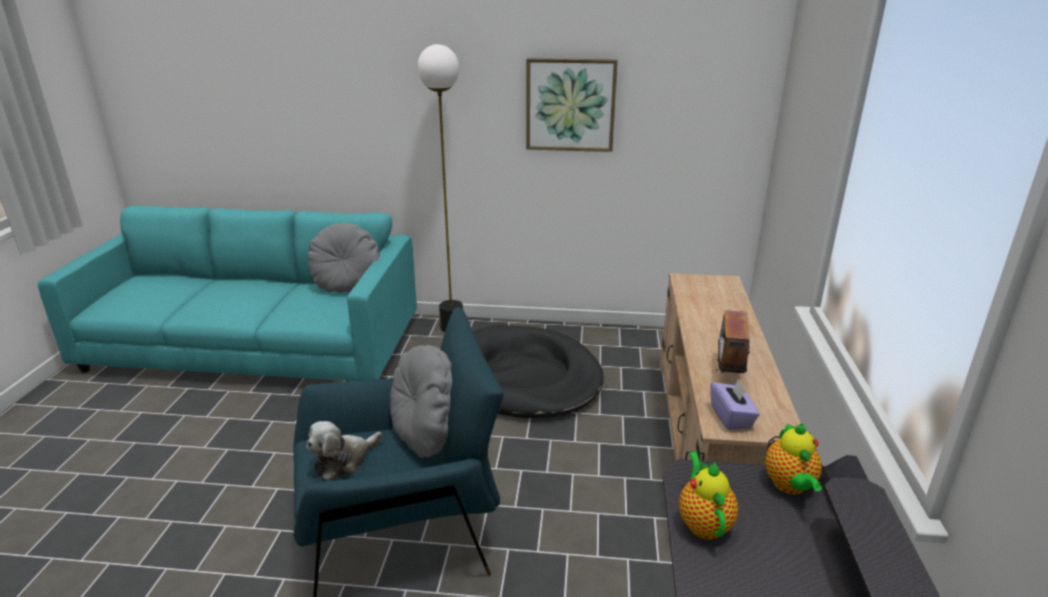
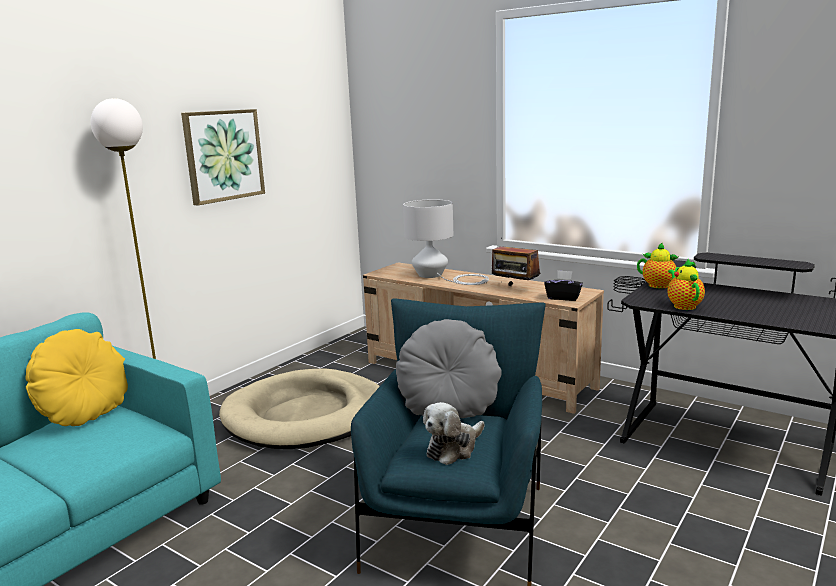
camera: 60 degrees left, 10 degrees down
plush toy [306,421,382,481] -> plush toy turned 60 degrees clockwise [423,402,485,465]
grey pillow [308,223,380,293] -> yellow pillow [26,329,128,426]
black dog bed [473,325,604,418] -> beige dog bed [219,368,380,449]
teapot [679,452,738,540] -> teapot turned 60 degrees clockwise [667,259,705,310]
purple tissue box [710,378,760,430] -> black tissue box [544,270,583,301]
none -> white table lamp [403,199,489,285]

